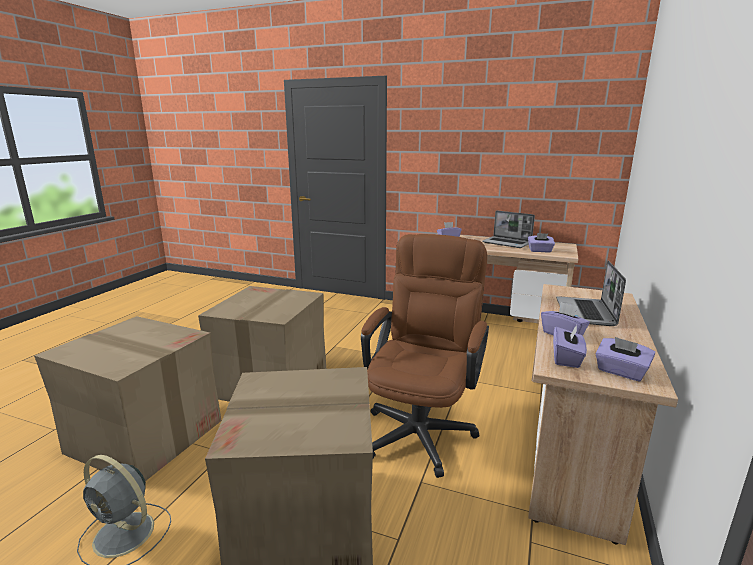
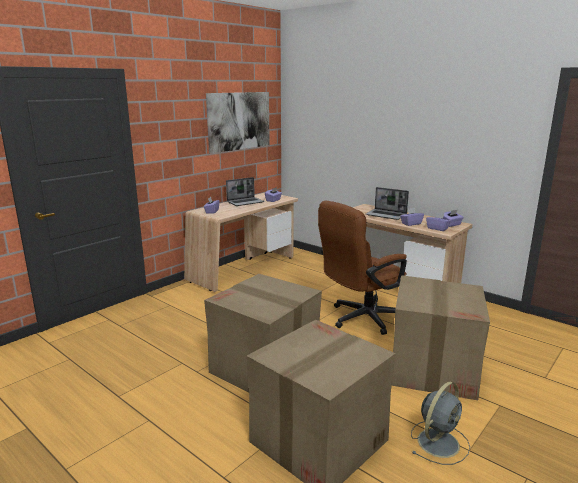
camera: 70 degrees left, 0 degrees up
brown office chair [361,234,489,478] -> brown office chair turned 75 degrees counterclockwise [318,201,407,335]
none -> picture [206,92,270,154]

